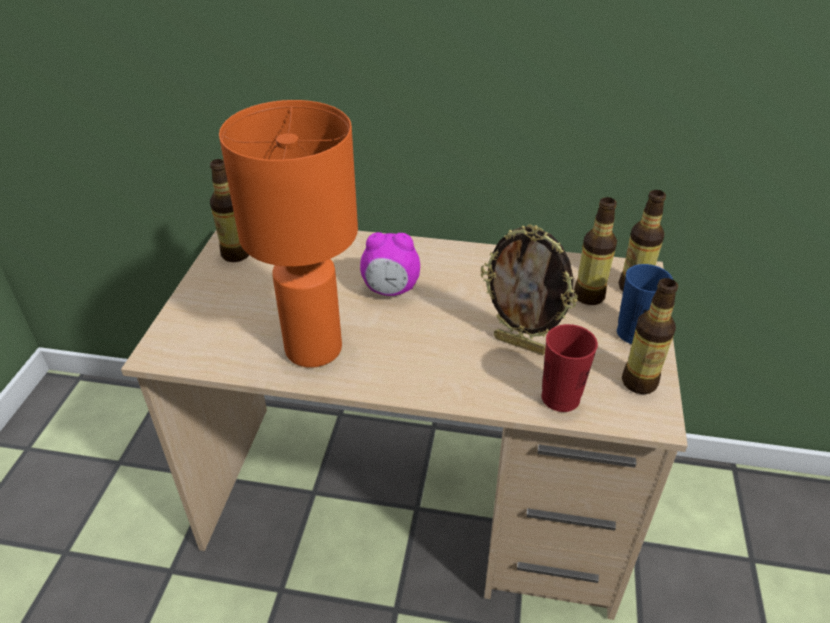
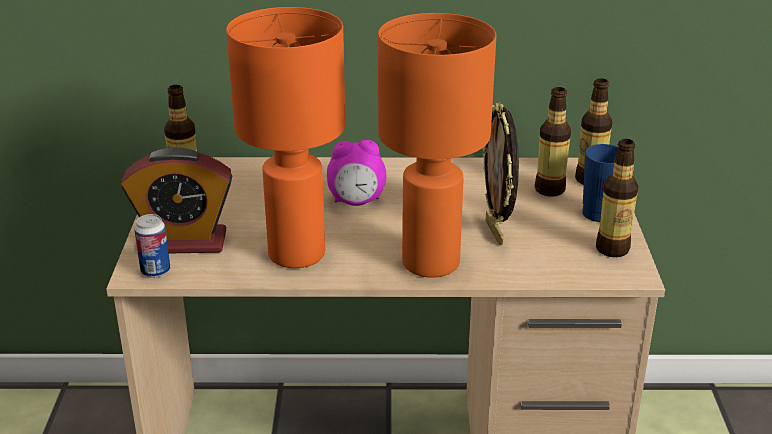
camera: 10 degrees left, 10 degrees down
picture frame [481,225,577,355] -> picture frame turned 60 degrees clockwise [483,102,519,245]
red cup [542,324,598,412] -> none
none -> alarm clock [121,147,232,253]
none -> can [134,214,170,278]
none -> orange table lamp [378,13,496,278]

